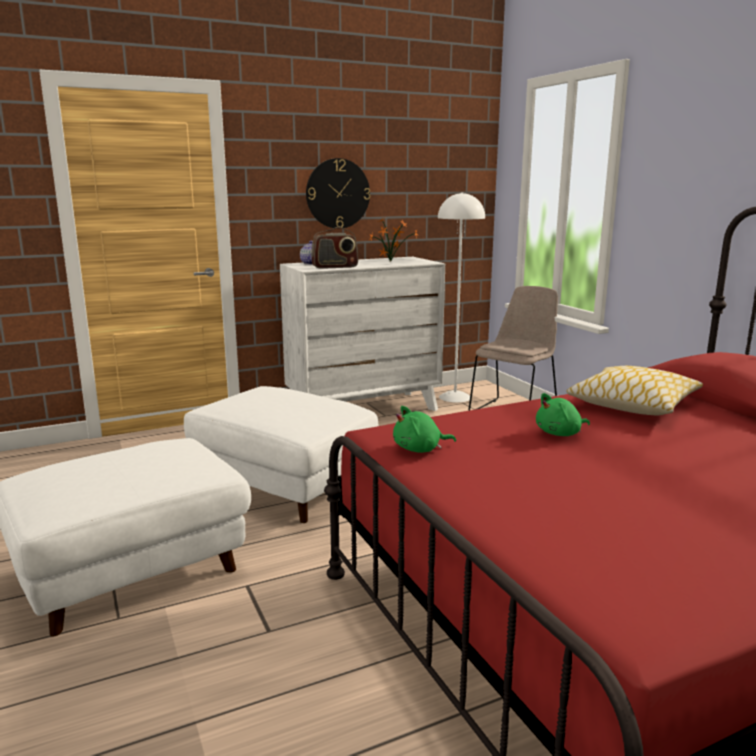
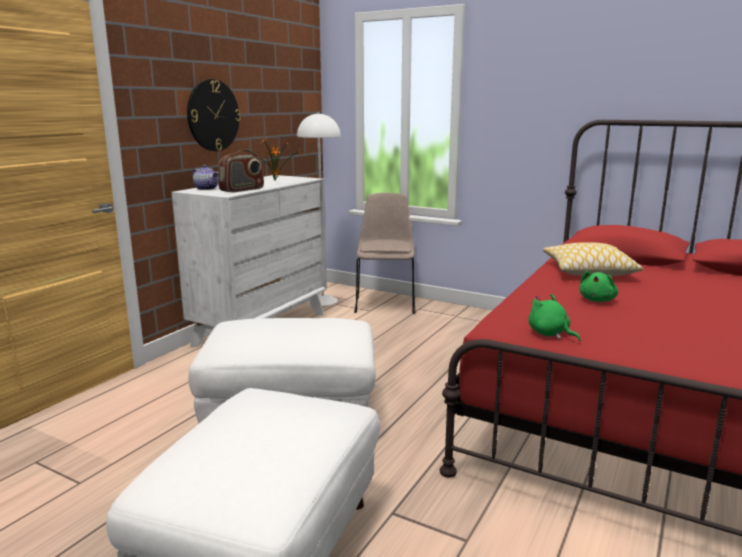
camera: 35 degrees left, 0 degrees up
green plush toy [393,406,456,453] -> green plush toy turned 105 degrees clockwise [528,294,581,341]

